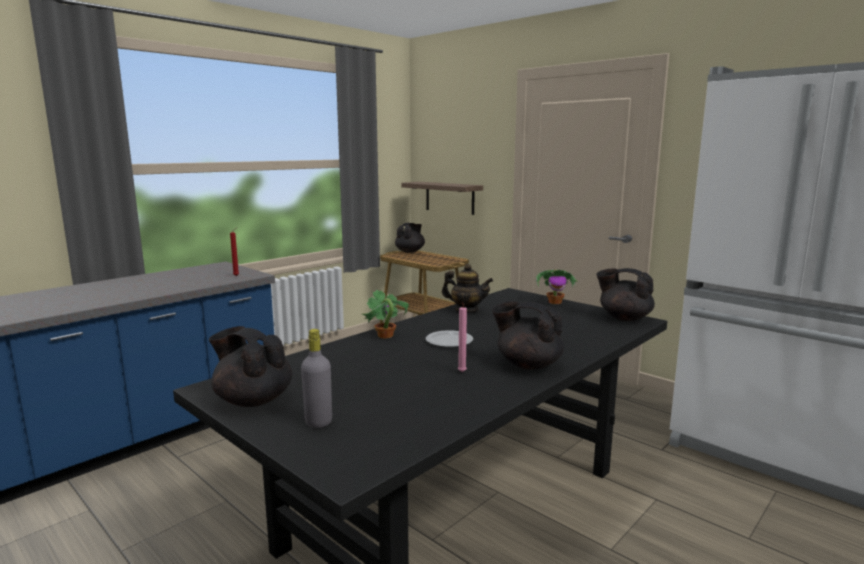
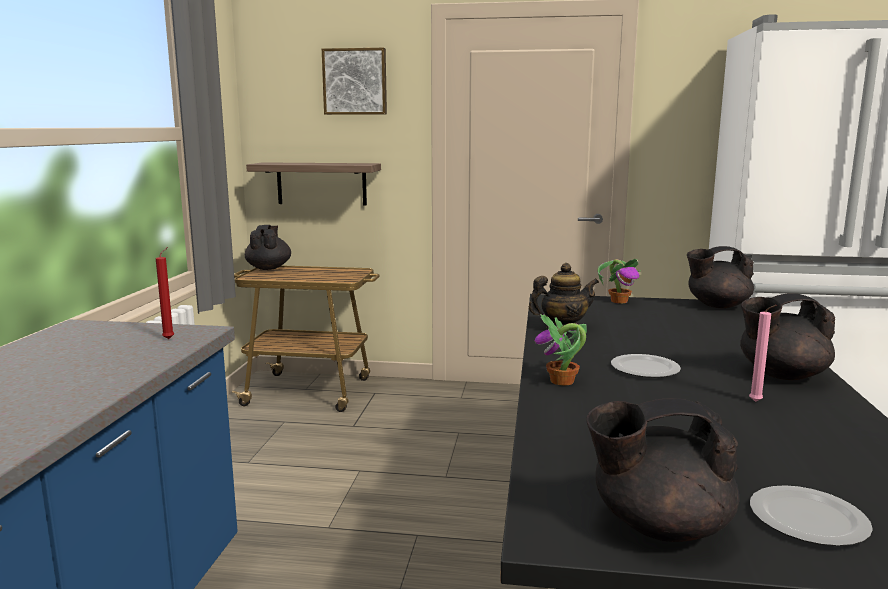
camera: 35 degrees left, 0 degrees up
grey bottle [301,329,332,428] -> plate [750,485,873,546]
none -> picture [322,48,387,115]

